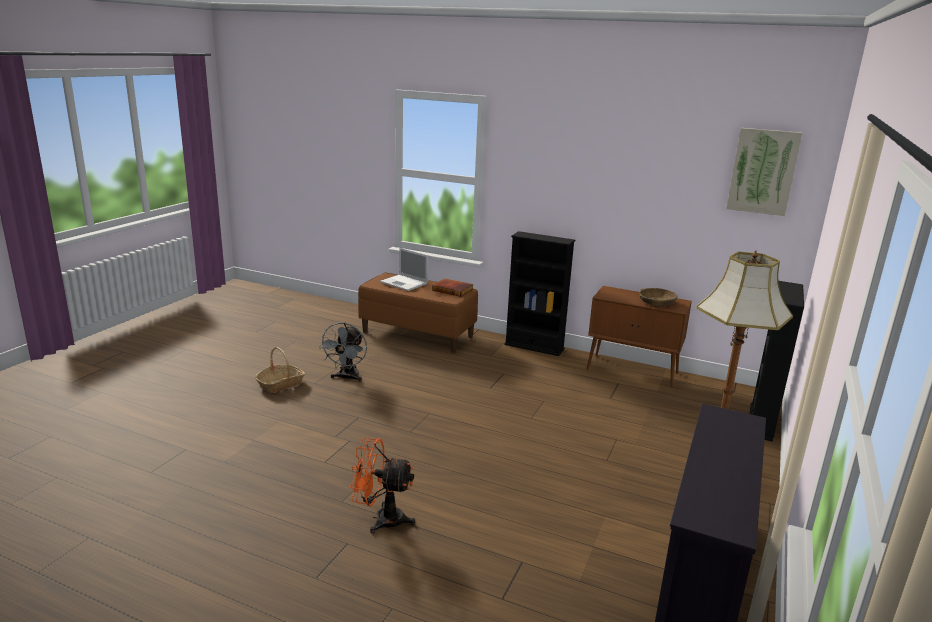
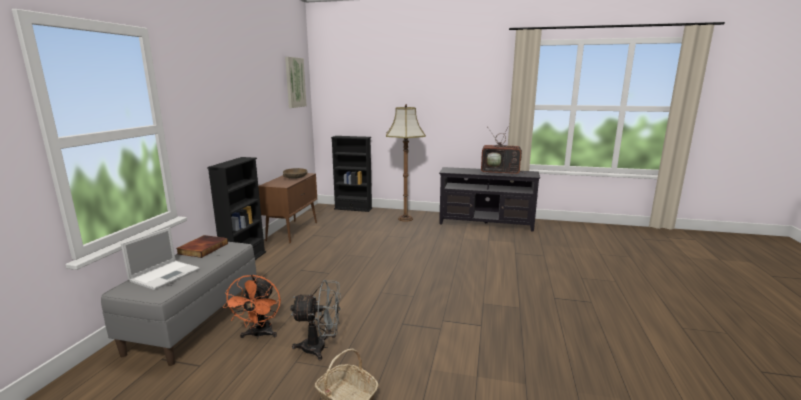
camera: 100 degrees left, 5 degrees down
orange fan [350,438,415,534] -> orange fan moved to [223,274,281,339]
brown bench [358,273,478,353] -> grey bench [101,242,257,366]
none -> television [481,123,527,175]

